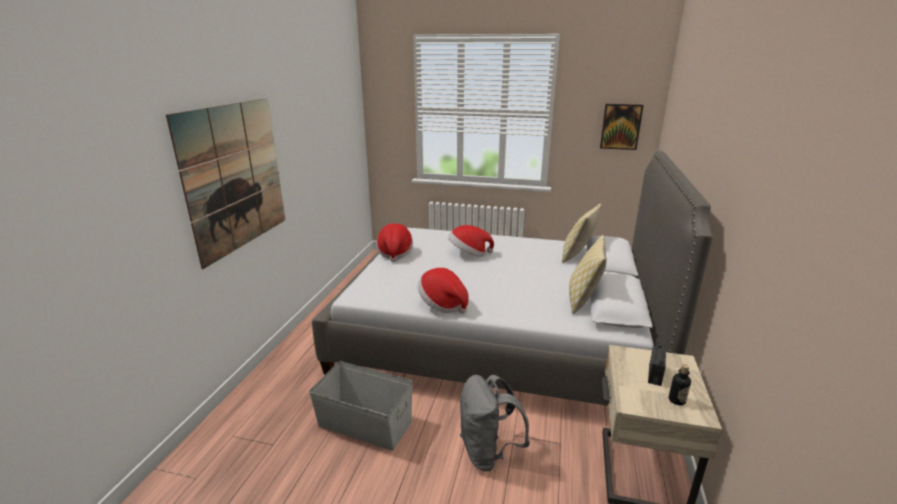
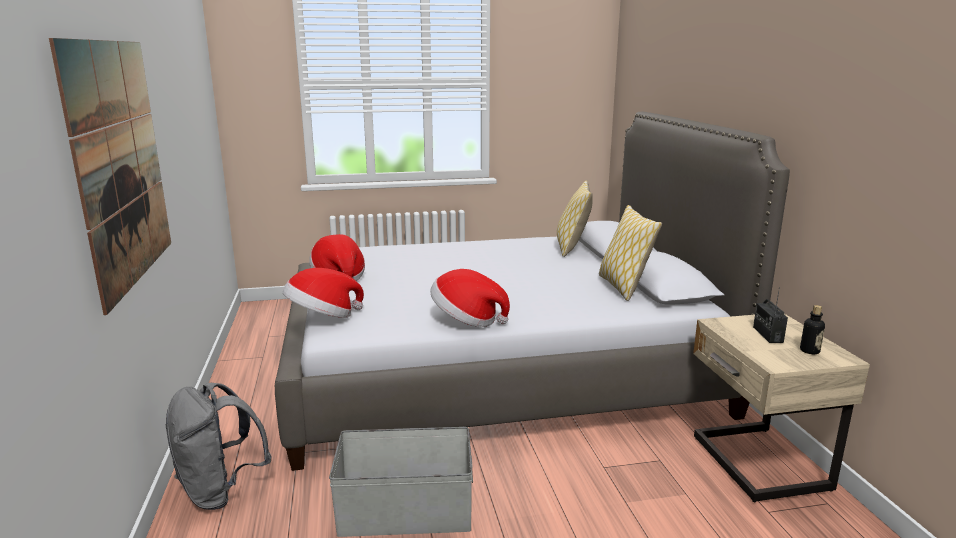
camera: 25 degrees left, 5 degrees down
hat [448,225,494,257] -> hat moved to [283,268,364,318]
grey backpack [460,375,530,471] -> grey backpack moved to [165,383,272,510]
picture [600,104,644,150] -> none

